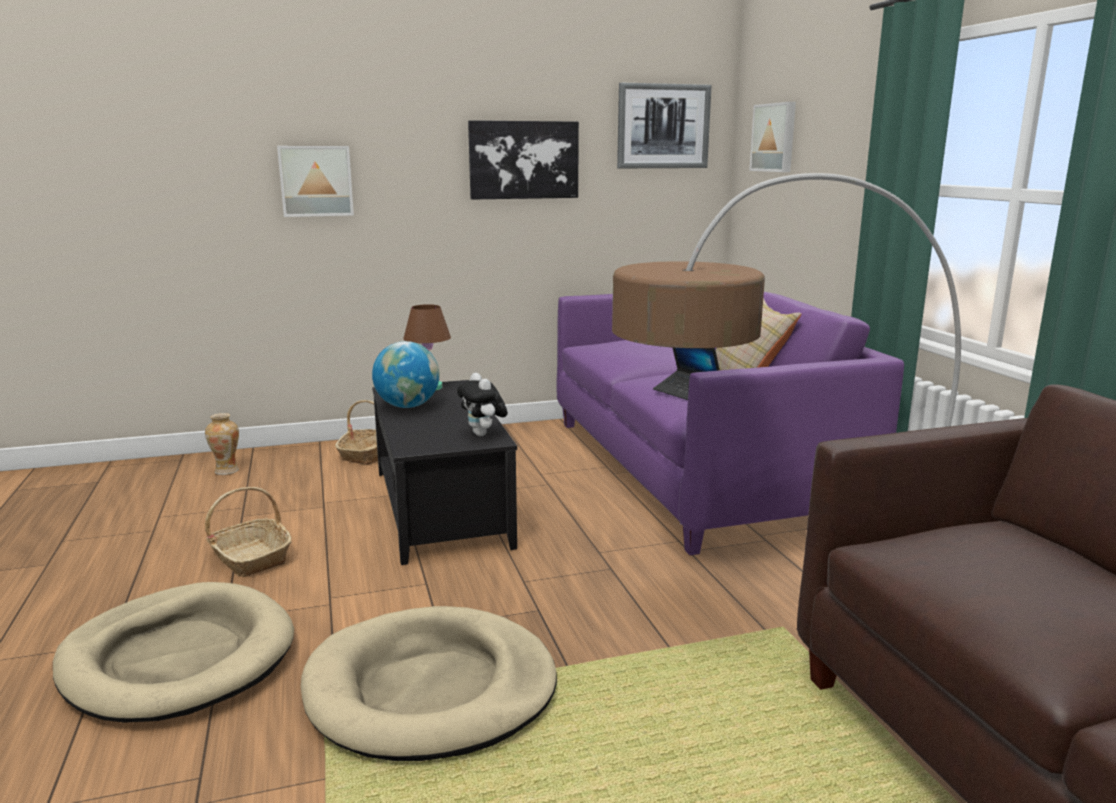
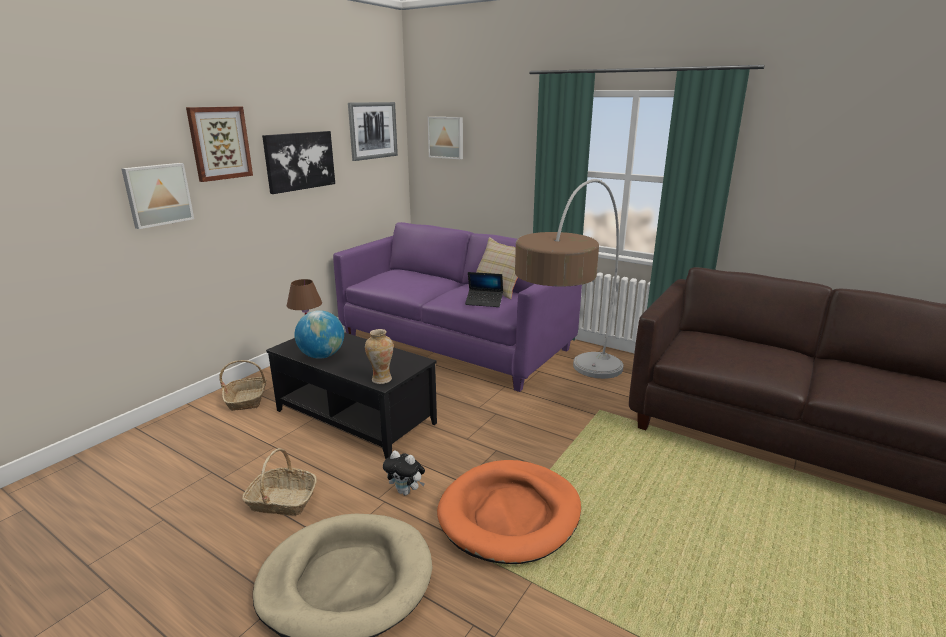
camera: 40 degrees left, 5 degrees up
vase [205,413,239,475] -> vase moved to [365,329,393,384]
beige dog bed [301,606,557,761] -> orange dog bed [437,460,581,564]
plush toy [457,373,508,436] -> plush toy moved to [383,450,425,495]
none -> picture [186,107,253,182]

